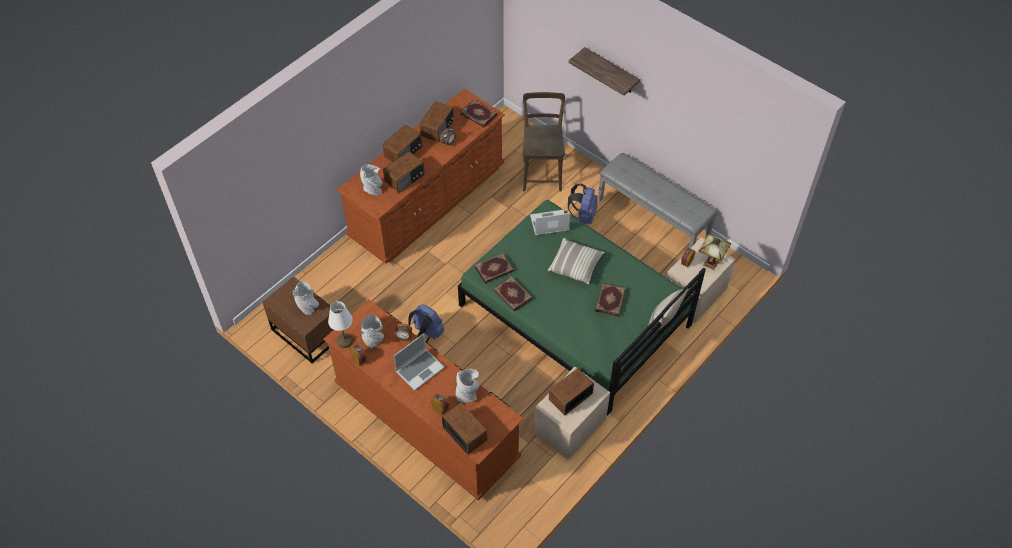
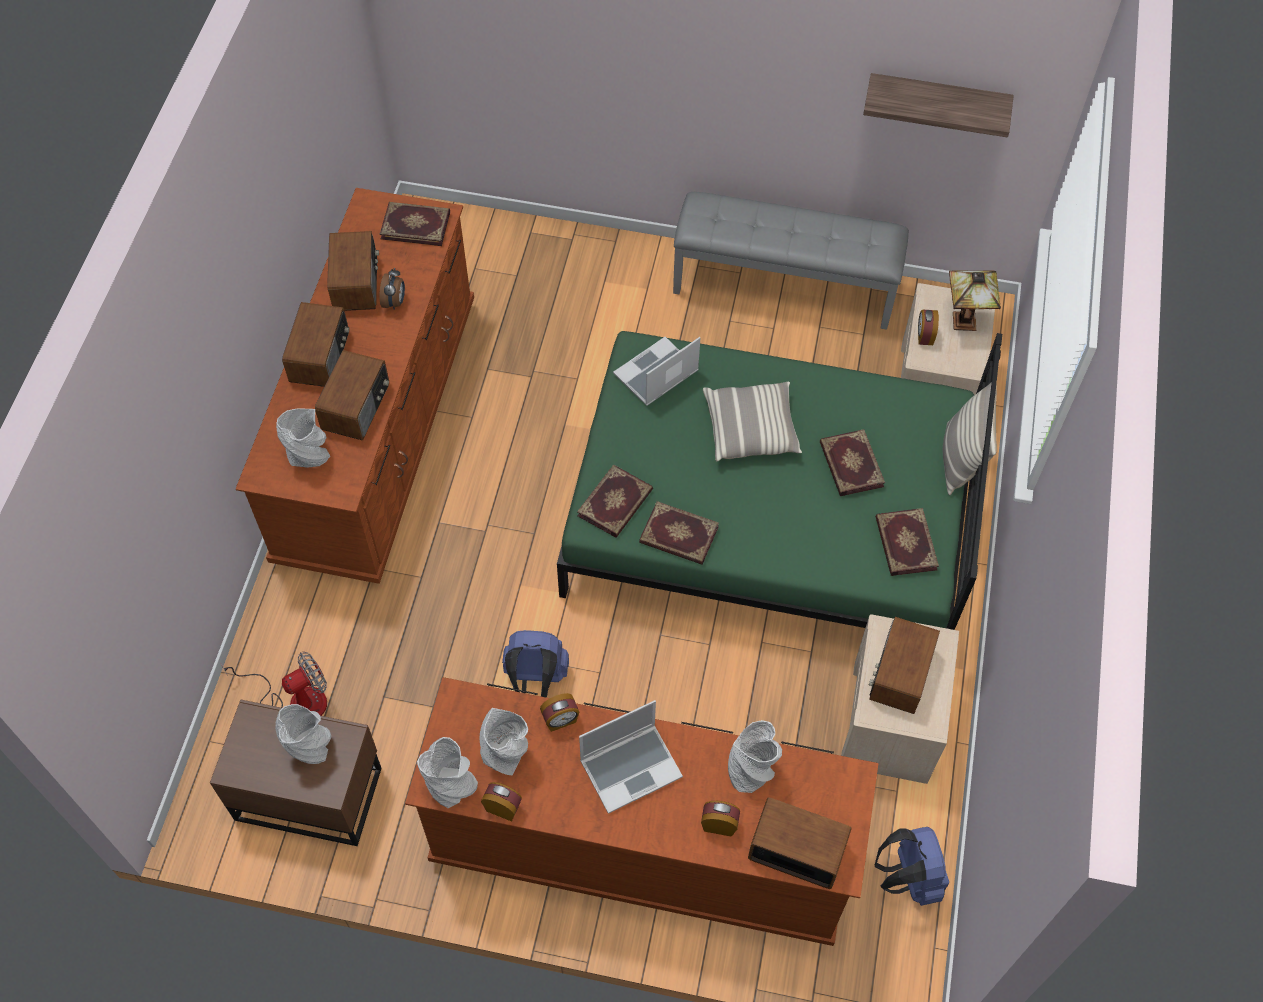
camera: 30 degrees left, 5 degrees up
white table lamp [328,301,353,348] -> grey vase [417,737,478,808]
laptop [393,333,445,391] -> laptop turned 45 degrees clockwise [579,700,683,814]
brown chair [522,92,565,192] -> none
blue backpack [568,183,598,224] -> blue backpack moved to [875,827,949,906]
shelf [569,47,640,96] -> shelf moved to [863,73,1014,137]
none -> fan [220,652,327,716]
none -> book [875,508,939,576]

